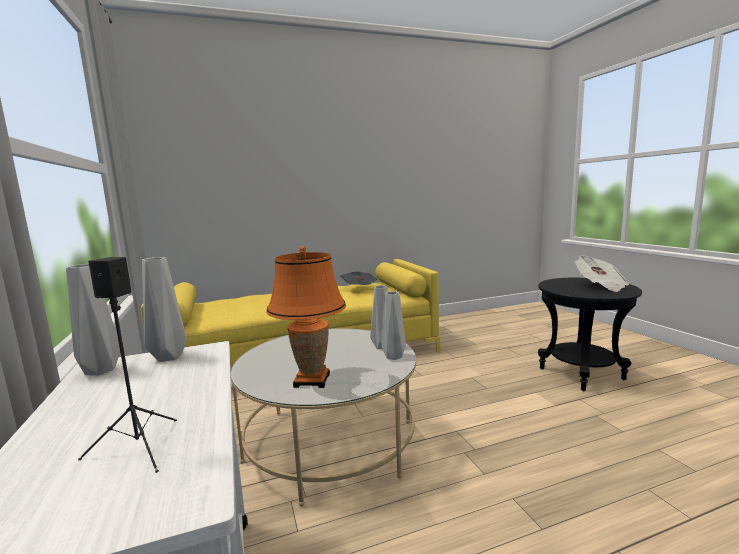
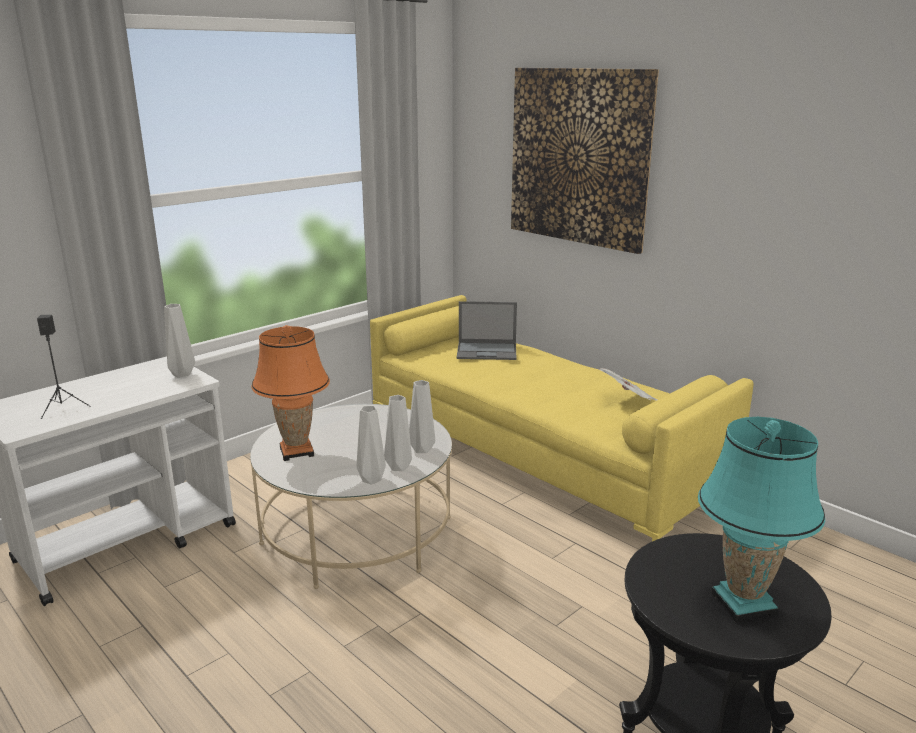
camera: 65 degrees right, 10 degrees up
grey vase [66,264,120,376] -> grey vase moved to [409,380,435,453]
newspaper [575,256,629,292] -> turquoise table lamp [698,417,825,623]
none -> laptop [456,301,517,360]
none -> picture [511,68,659,254]

